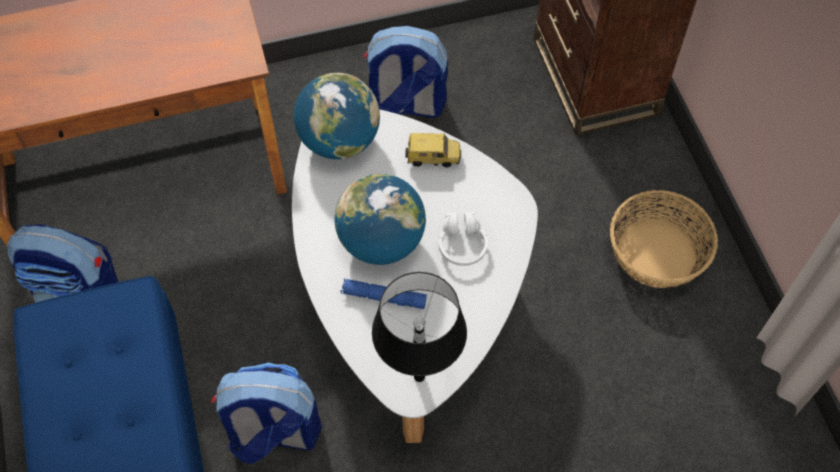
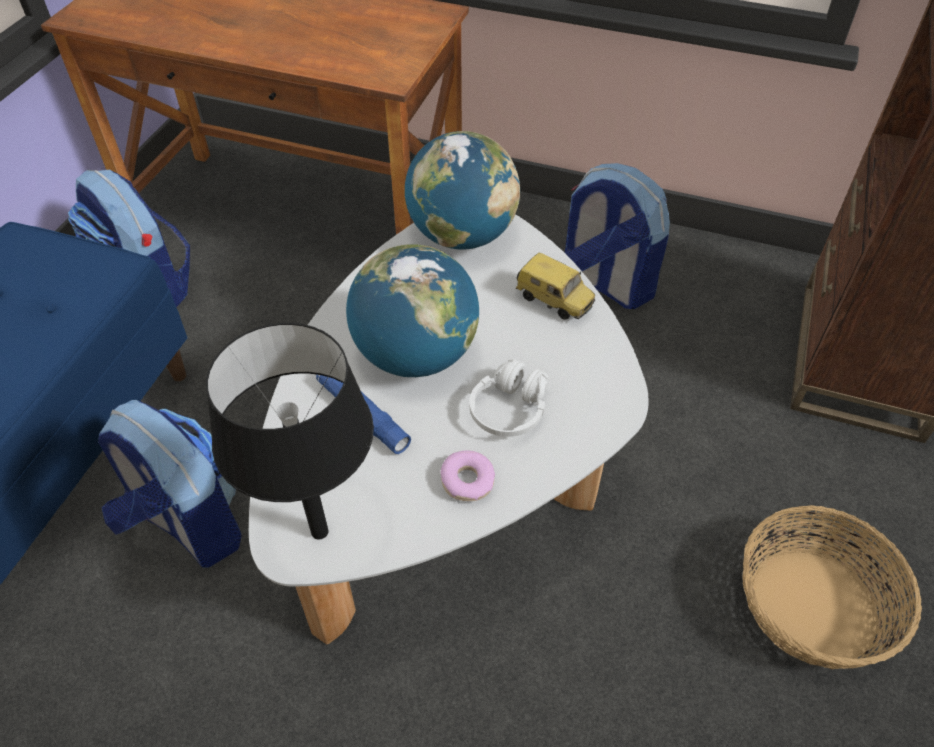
camera: 35 degrees right, 10 degrees down
none -> donut [441,450,495,501]

